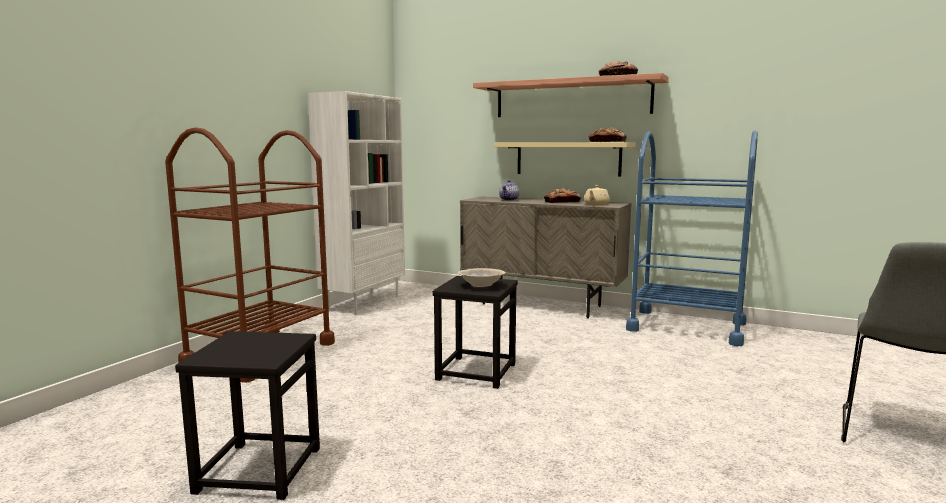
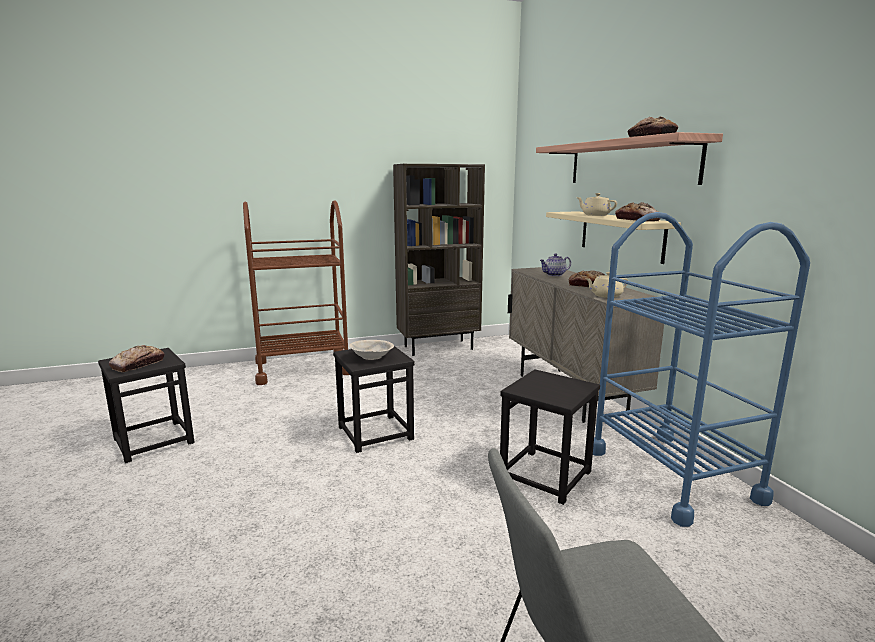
camera: 45 degrees right, 5 degrees up
white bookcase [308,91,405,314] -> brown bookcase [393,164,485,356]
none -> bread [109,345,165,372]
none -> black stool [500,369,600,505]
none -> beige teapot [576,193,617,216]

